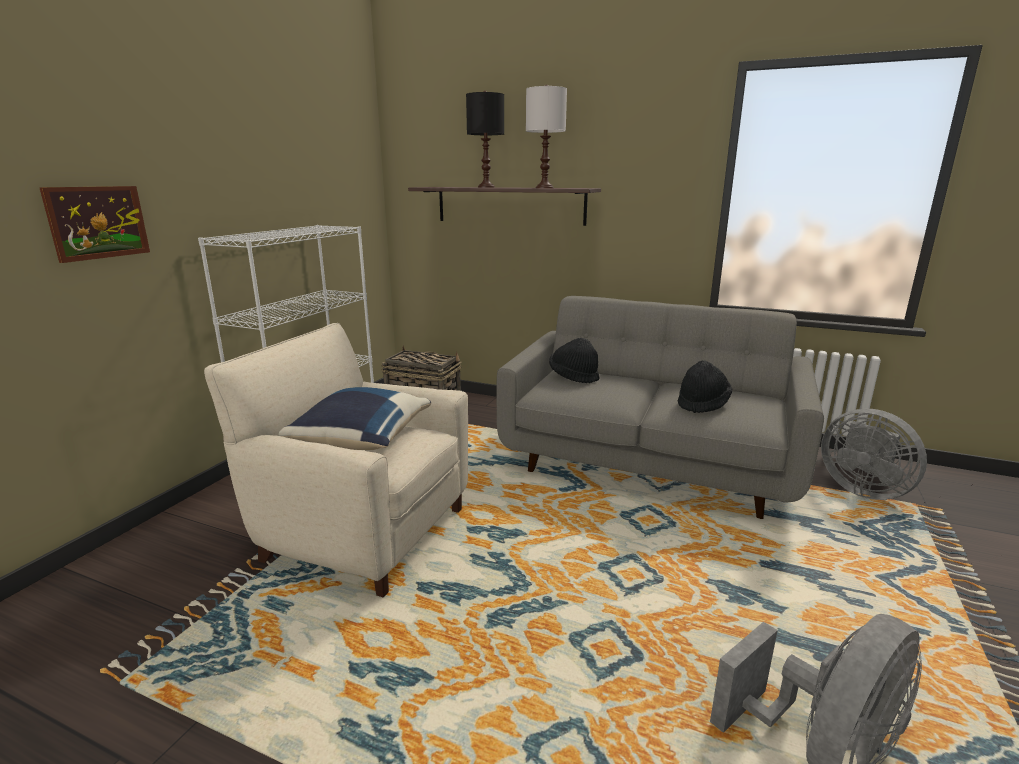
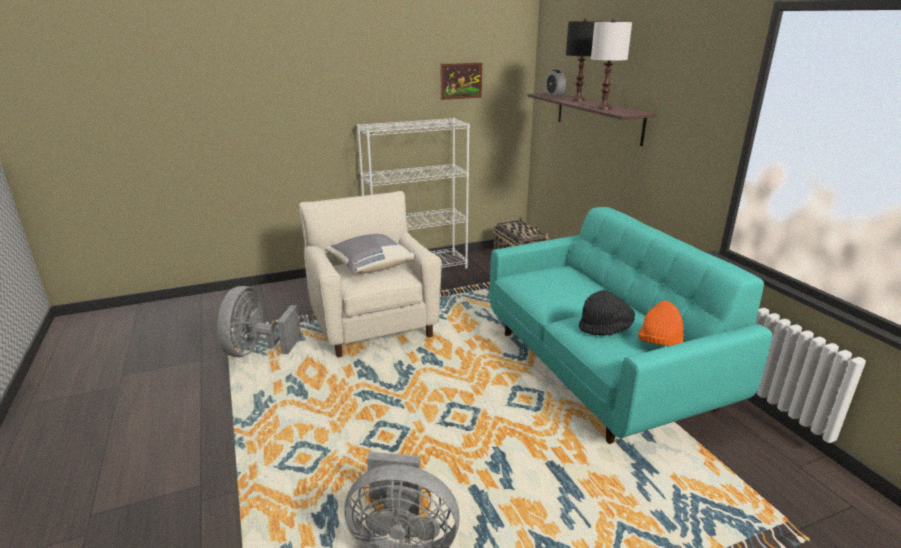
camera: 45 degrees right, 5 degrees up
picture [39,186,150,263] -> picture moved to [441,63,482,100]
blue pillow [279,387,431,450] -> grey pillow [325,234,416,274]
grey sofa [497,296,824,519] -> turquoise sofa [490,207,772,444]
black hat [549,338,600,383] -> none
grey fan [821,409,927,500] -> grey fan moved to [217,286,301,357]
none -> alarm clock [545,70,566,95]
none -> orange hat [638,301,684,346]

